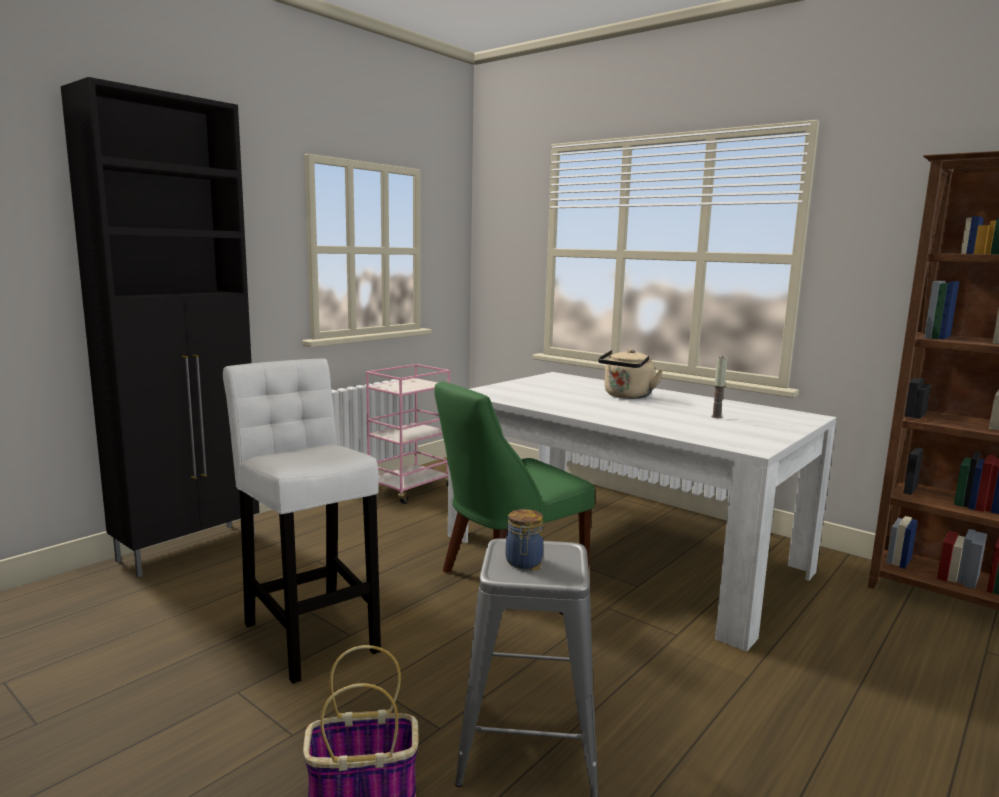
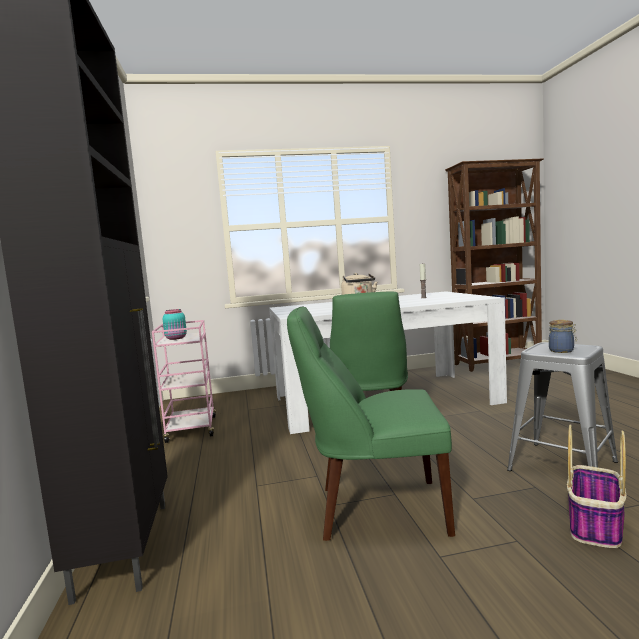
camera: 50 degrees left, 5 degrees down
white stool [223,358,381,684] -> green chair [287,306,455,541]
none -> turquoise jar [163,309,187,340]

